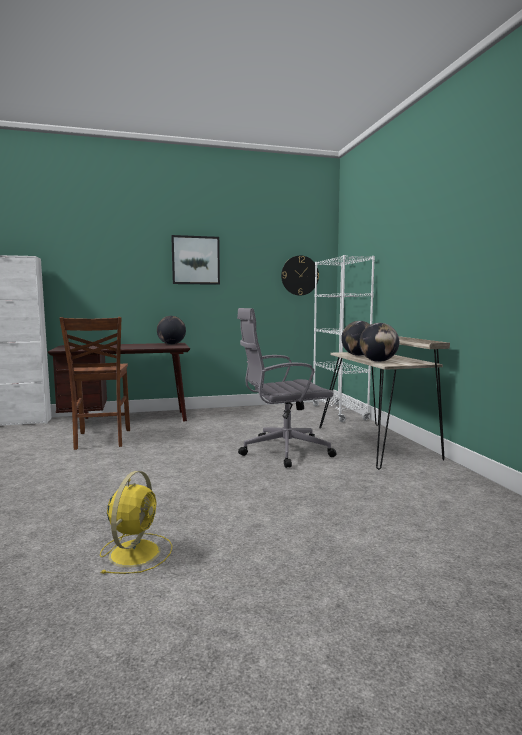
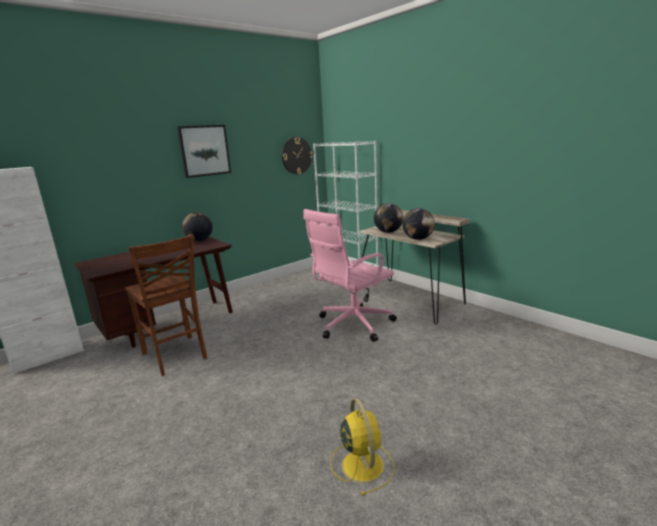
camera: 25 degrees left, 10 degrees up
grey office chair [237,308,337,468] -> pink office chair [303,209,397,342]

